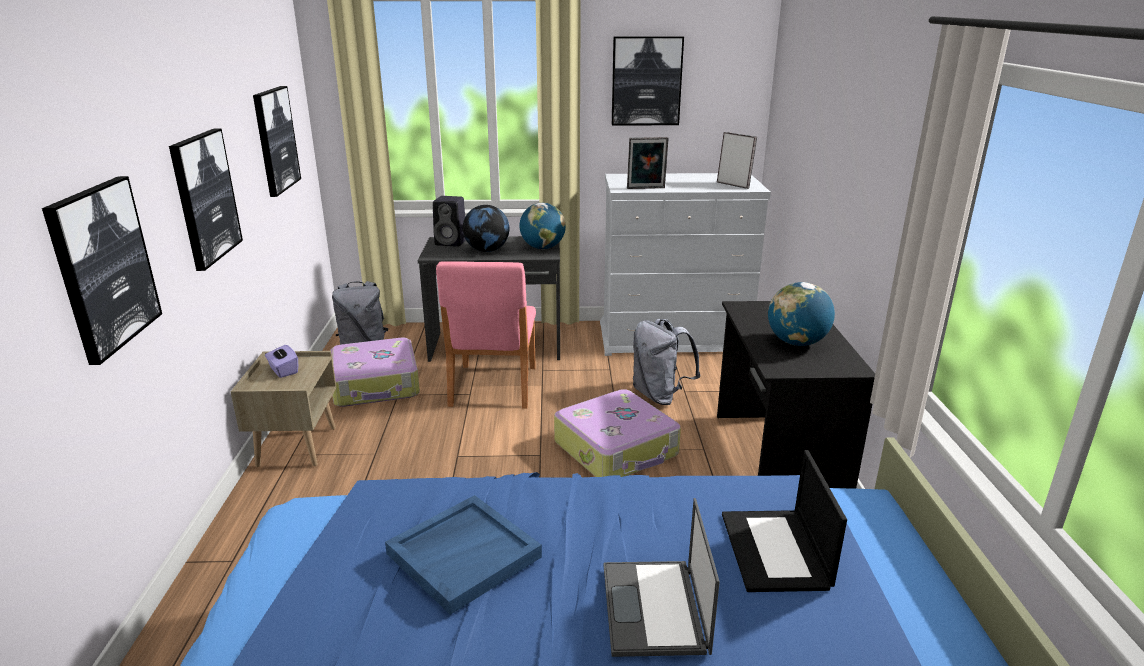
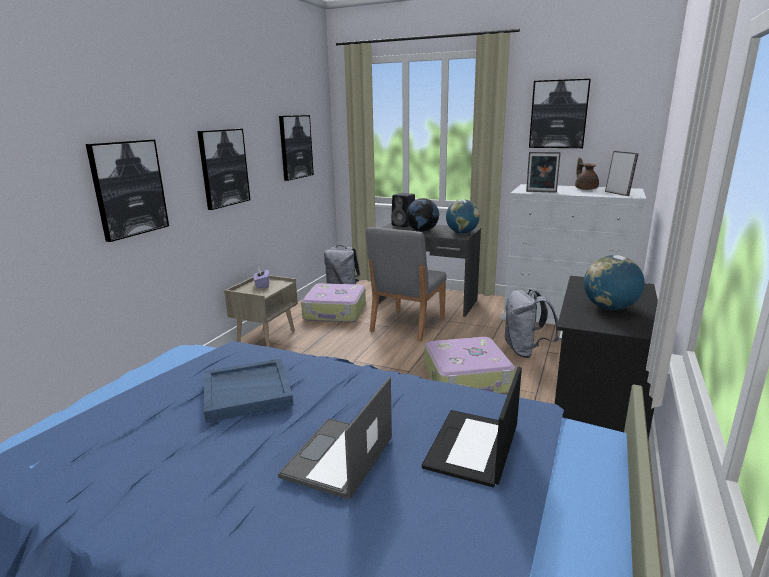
camera: 25 degrees right, 5 degrees down
pink chair [436,261,536,409] -> grey chair [366,227,447,342]
none -> brown teapot [575,158,599,190]

